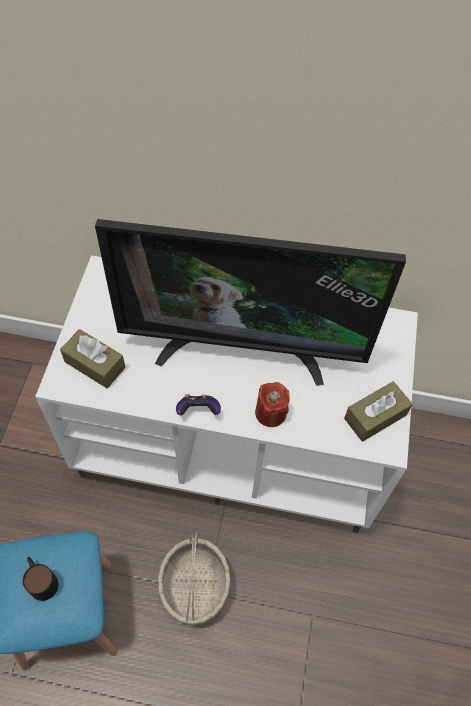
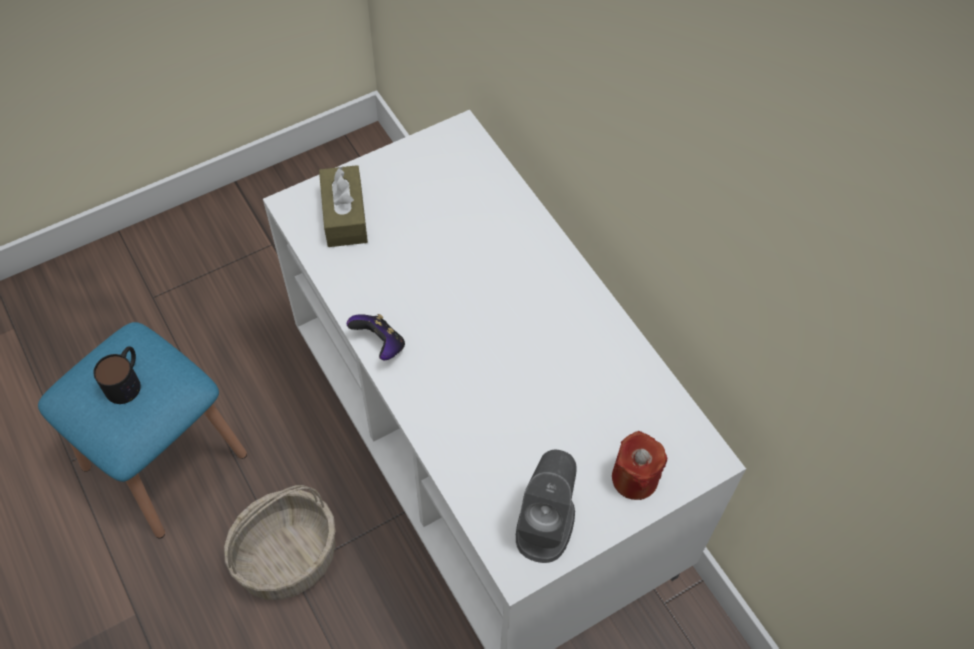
camera: 50 degrees right, 0 degrees up
television [95,219,406,386] -> none
red candle [255,382,290,427] -> red candle moved to [612,431,667,500]
brown tissue box [344,381,413,442] -> grey speaker [516,450,577,563]

